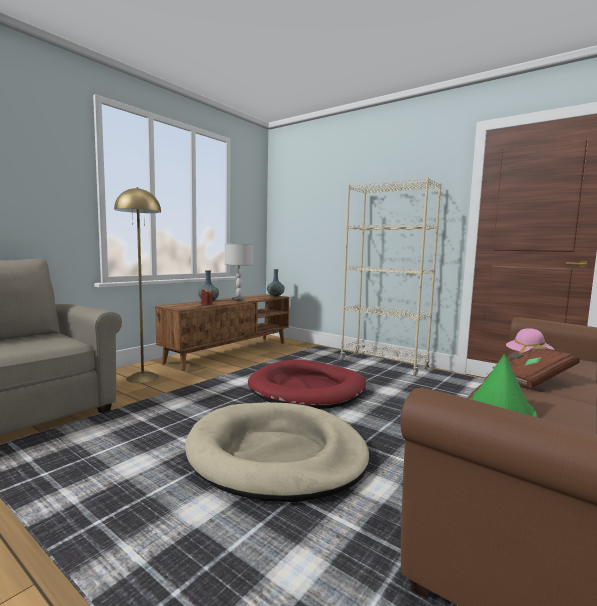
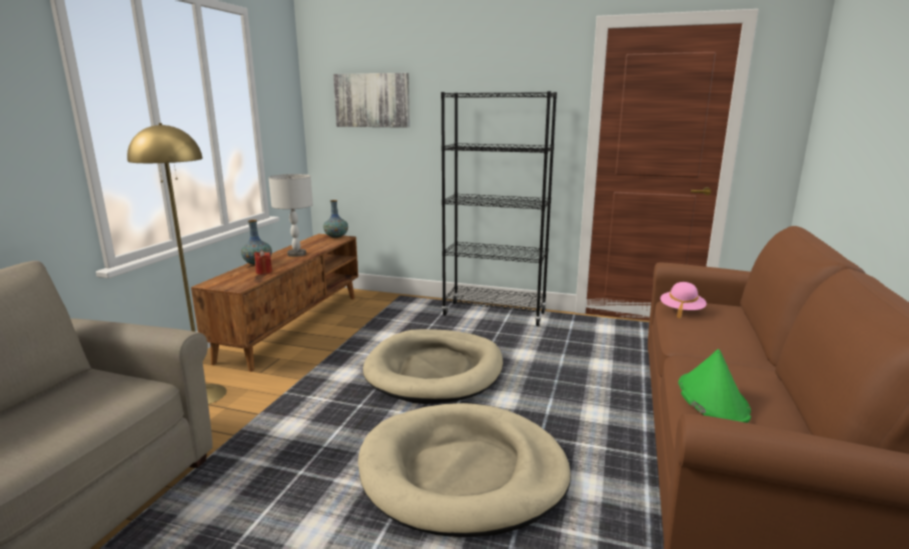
camera: 20 degrees left, 10 degrees up
red dog bed [248,359,366,409] -> beige dog bed [363,329,503,404]
beige bookcase [340,177,442,376] -> black bookcase [441,91,557,326]
brown book [493,345,580,388] -> none
none -> picture [333,73,410,128]

